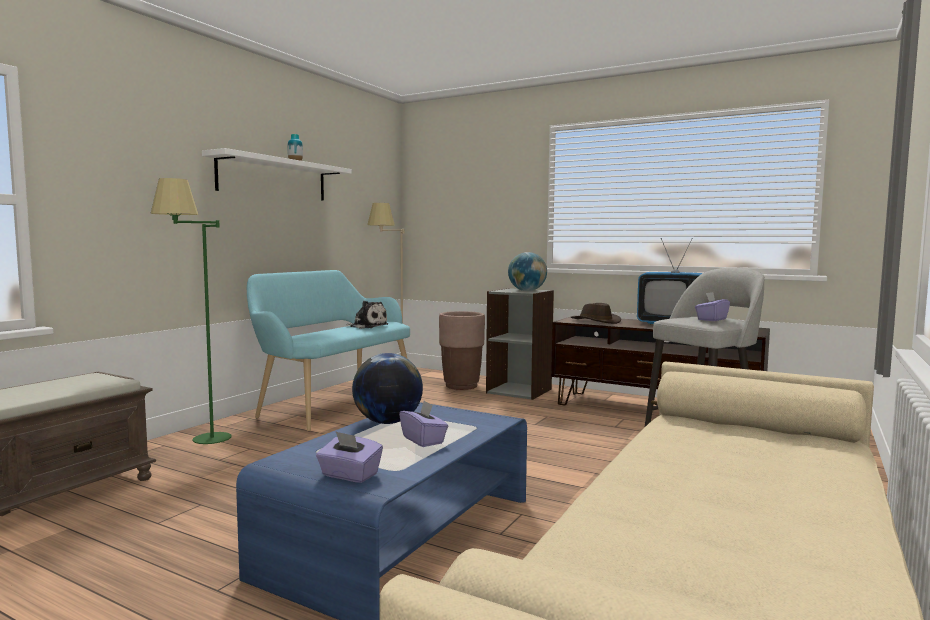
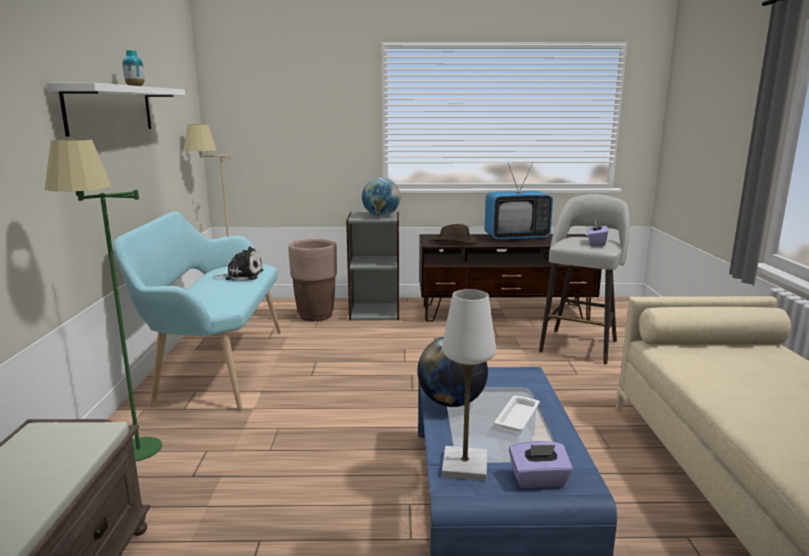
camera: 30 degrees left, 10 degrees up
purple tissue box [399,401,448,447] -> white tray [494,395,540,432]
none -> white table lamp [442,289,496,481]

